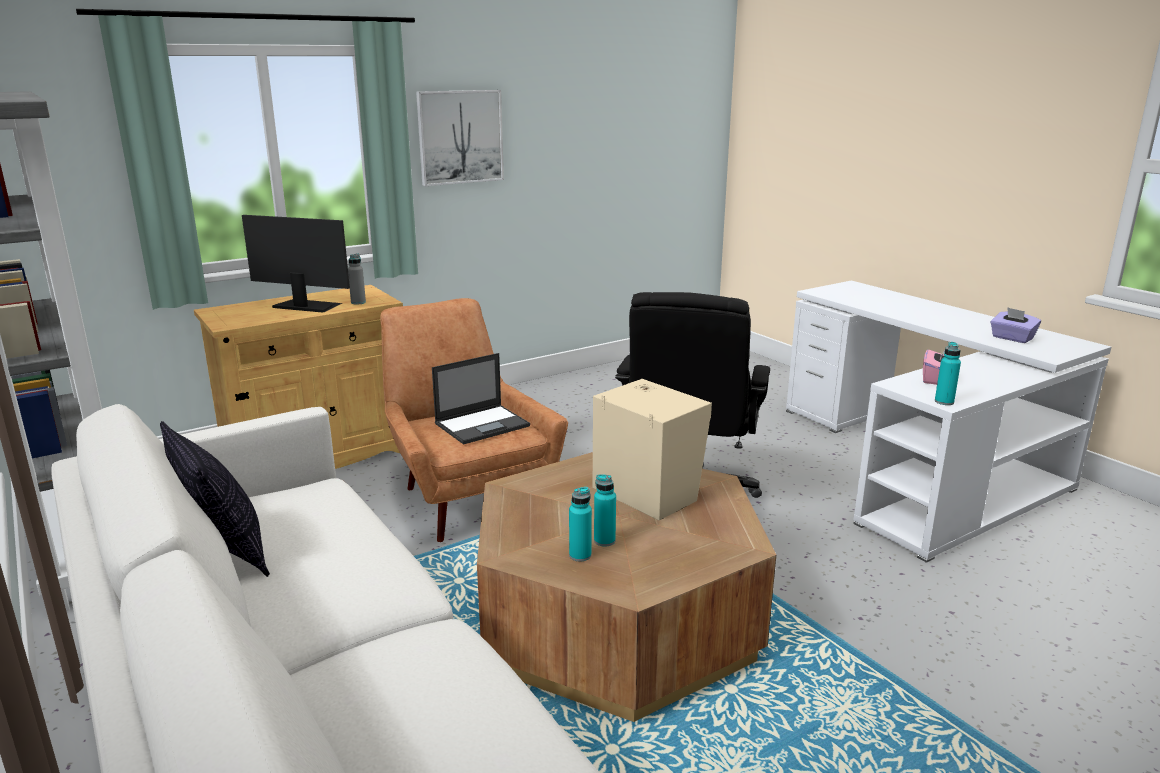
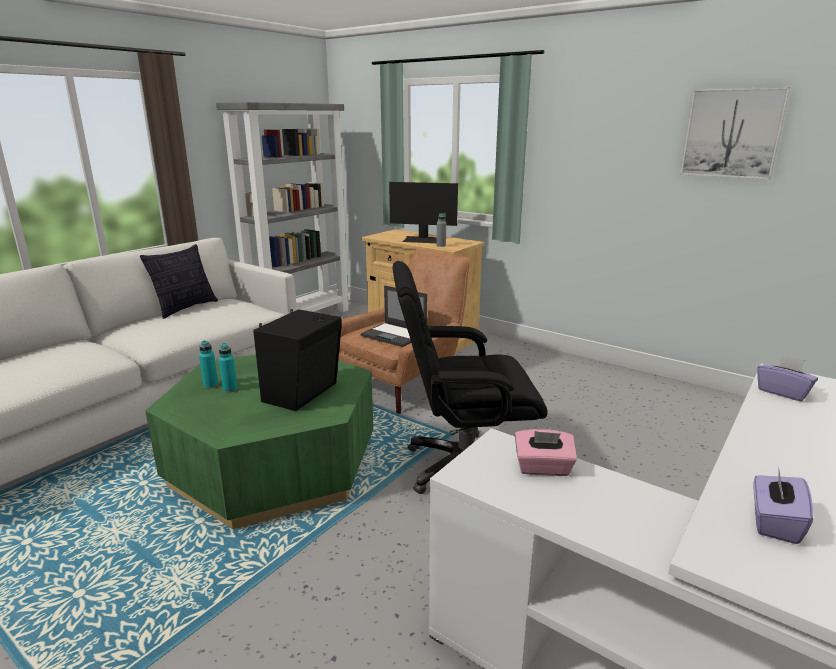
camera: 70 degrees right, 0 degrees up
monitor [242,215,350,313] -> monitor turned 105 degrees clockwise [389,182,458,243]
picture [416,90,504,186] -> picture moved to [680,87,791,180]
brown coffee table [477,452,776,722] -> green coffee table [145,354,373,529]
beige speaker [593,379,712,520] -> black speaker [253,309,342,411]
turquoise bottle [935,342,961,405] -> none
none -> purple tissue box [757,354,818,401]

